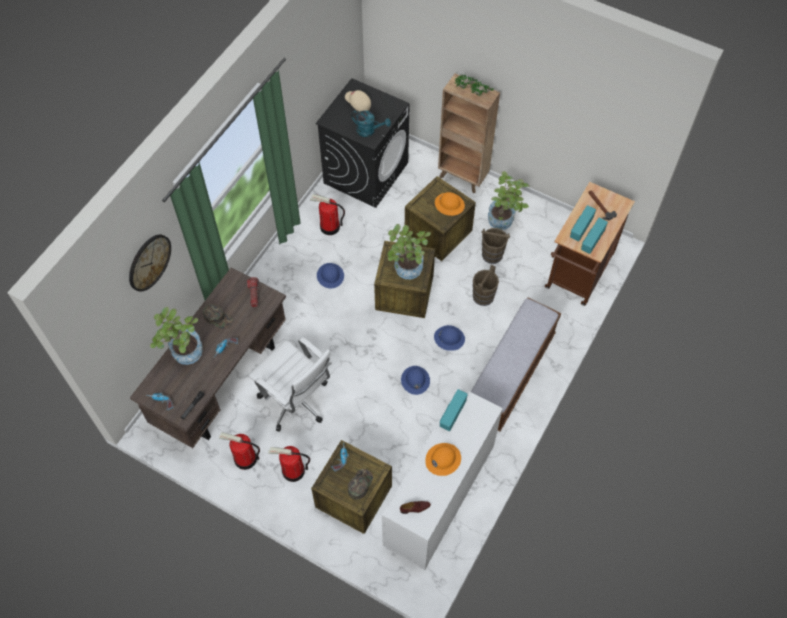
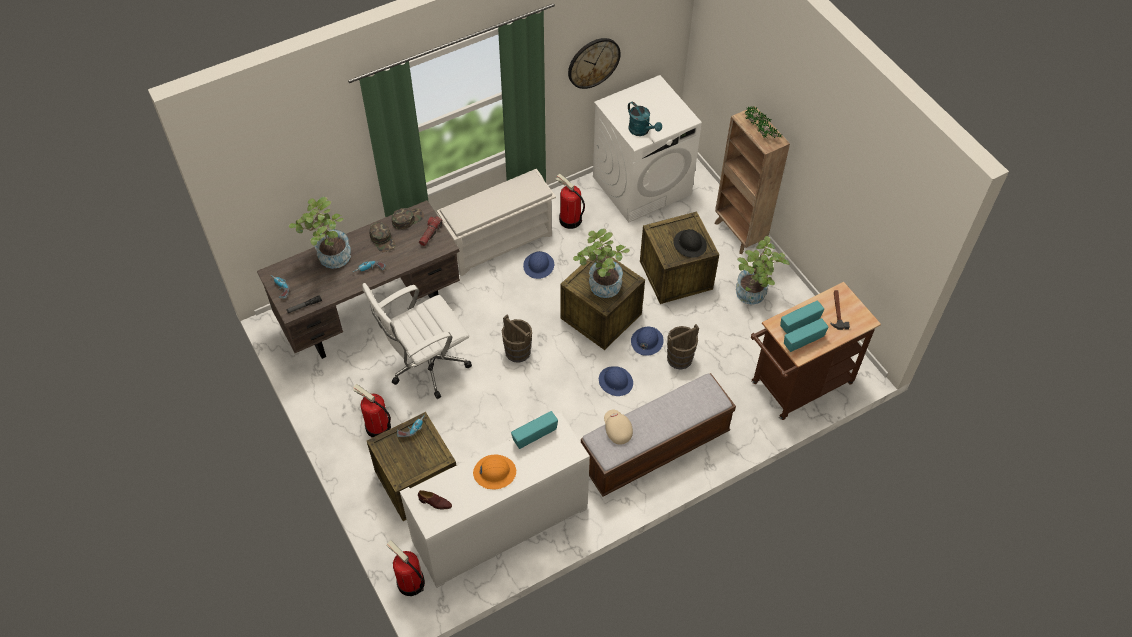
camera: 30 degrees right, 5 degrees down
wall clock [129,234,171,292] -> wall clock moved to [568,38,621,89]
fire extinguisher [219,432,260,470] -> fire extinguisher moved to [387,540,425,596]
white office chair [248,337,331,431] -> white office chair turned 75 degrees clockwise [362,283,472,399]
black washing machine [316,78,410,208] -> white washing machine [593,75,702,222]
beige cap [345,90,371,111] -> beige cap moved to [604,410,633,444]
green cap [348,469,373,500] -> green cap moved to [392,208,424,229]
blue hard hat [401,366,430,395] -> blue hard hat moved to [631,326,664,356]
orange hard hat [435,192,465,216] -> black hard hat [673,229,707,258]
brown bucket [482,228,510,264] -> brown bucket moved to [502,314,532,363]
none -> white shoe rack [437,169,556,276]

